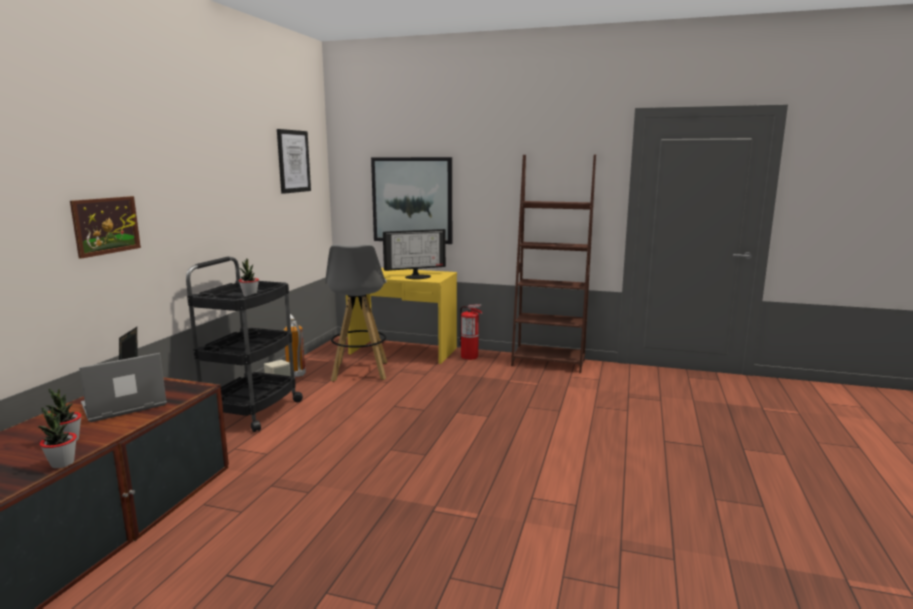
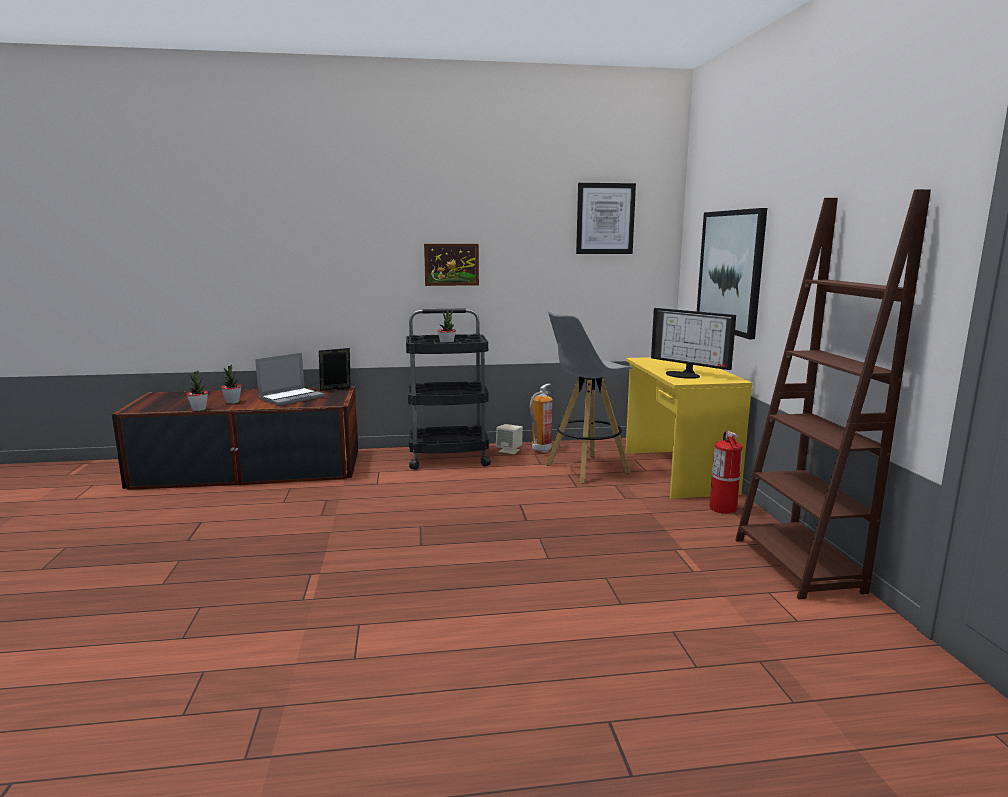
camera: 65 degrees right, 0 degrees up
picture [70,196,141,259] -> picture moved to [424,244,479,286]
laptop [79,353,167,422] -> laptop turned 105 degrees clockwise [255,353,324,406]

